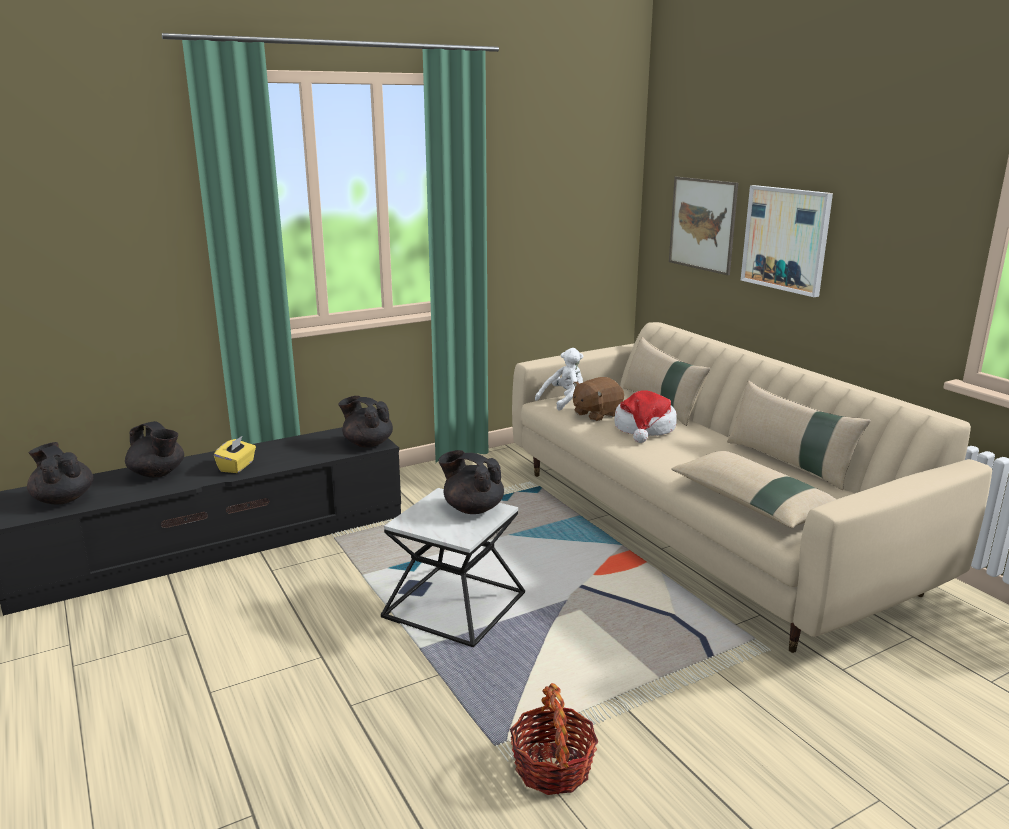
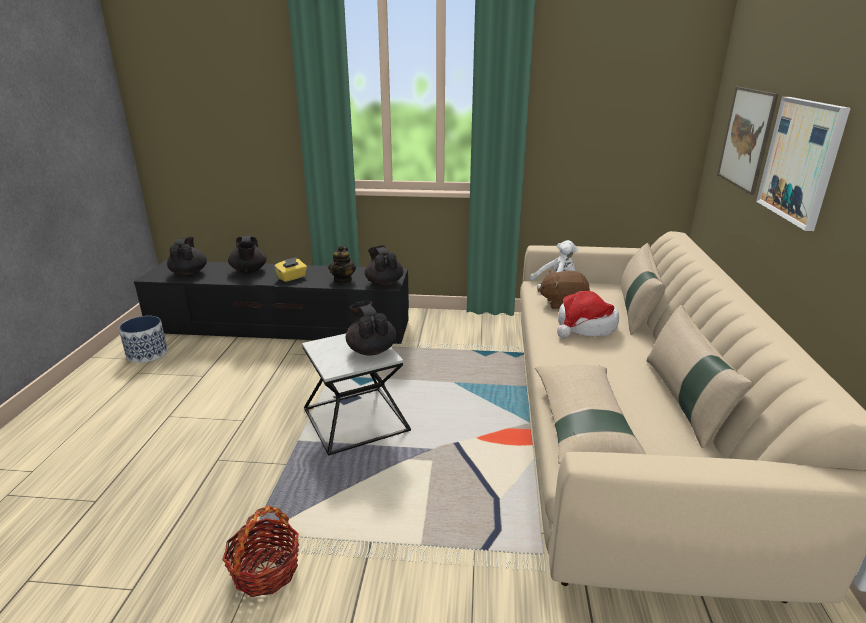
camera: 35 degrees right, 5 degrees up
none -> planter [119,316,168,363]
none -> teapot [329,245,356,283]

